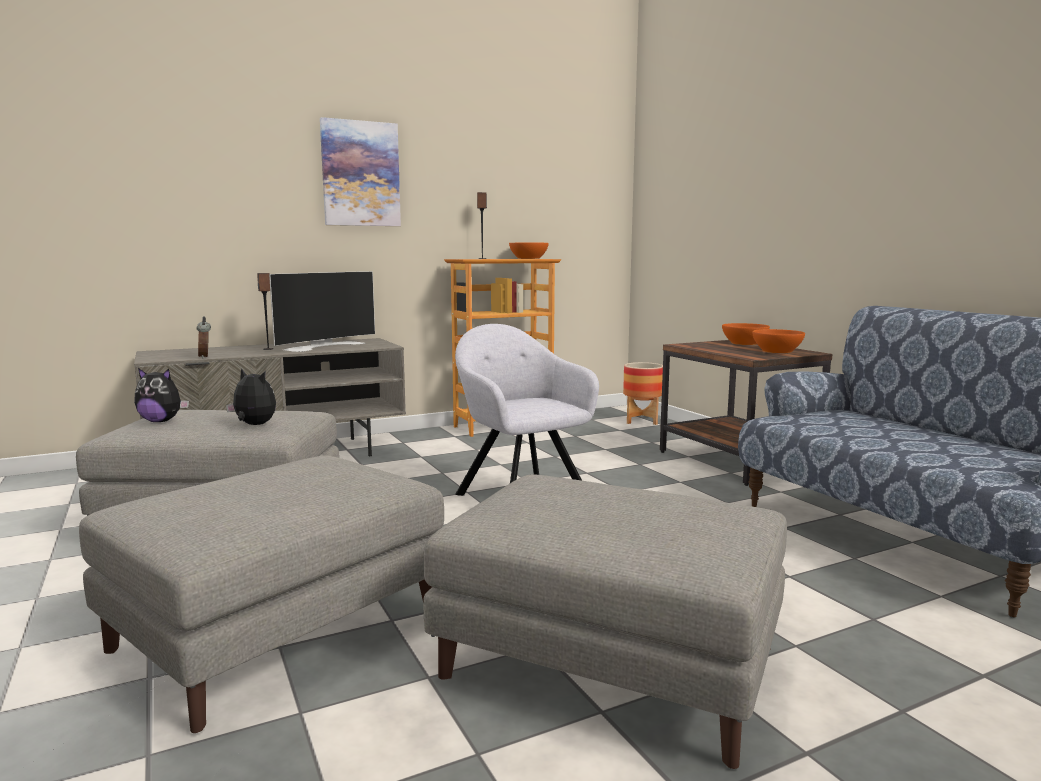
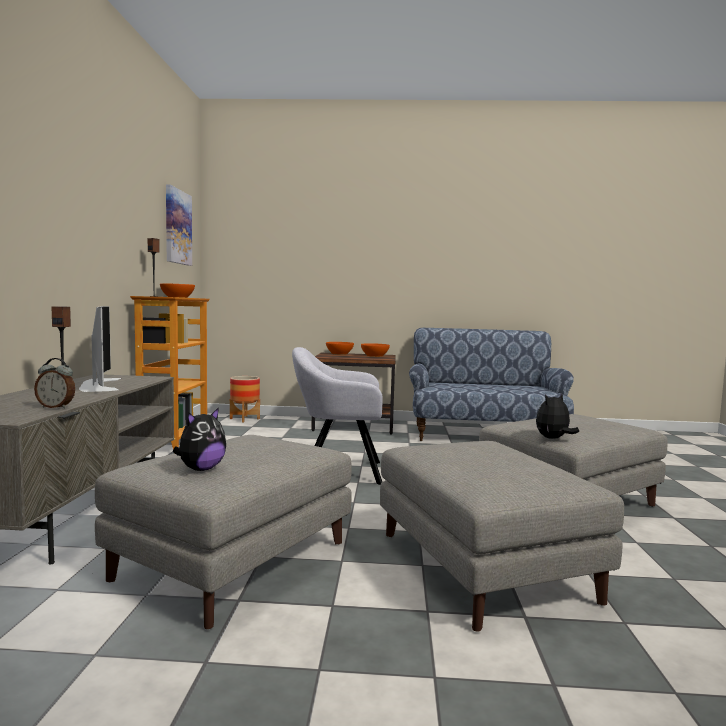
camera: 60 degrees left, 5 degrees down
plush toy [226,368,276,425] -> plush toy moved to [536,393,579,439]
picture [320,117,401,226] -> picture moved to [166,184,192,266]

